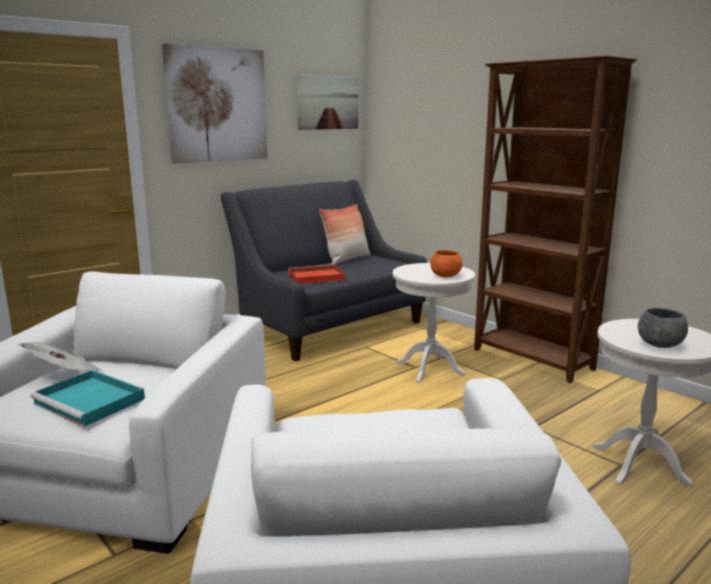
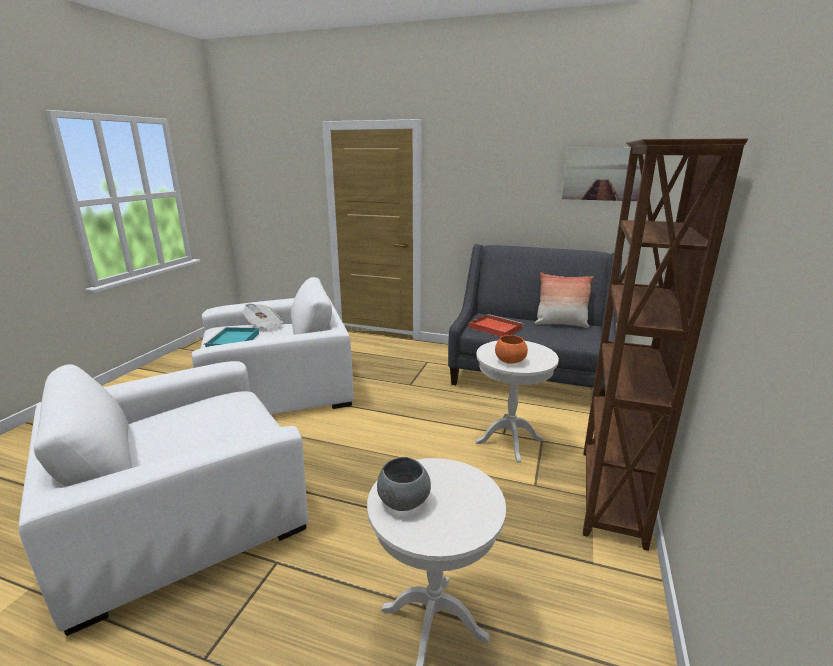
camera: 60 degrees right, 5 degrees up
picture [162,43,268,164] -> none

